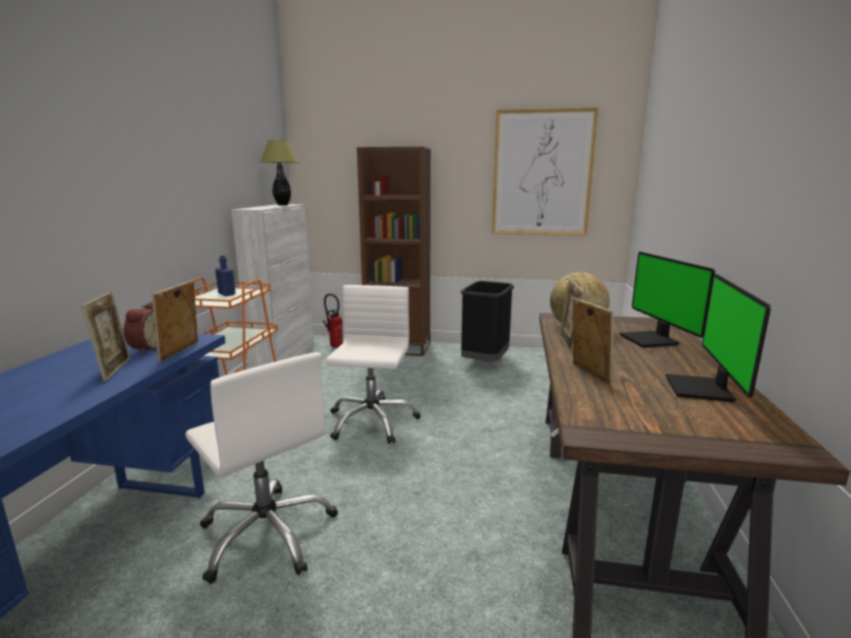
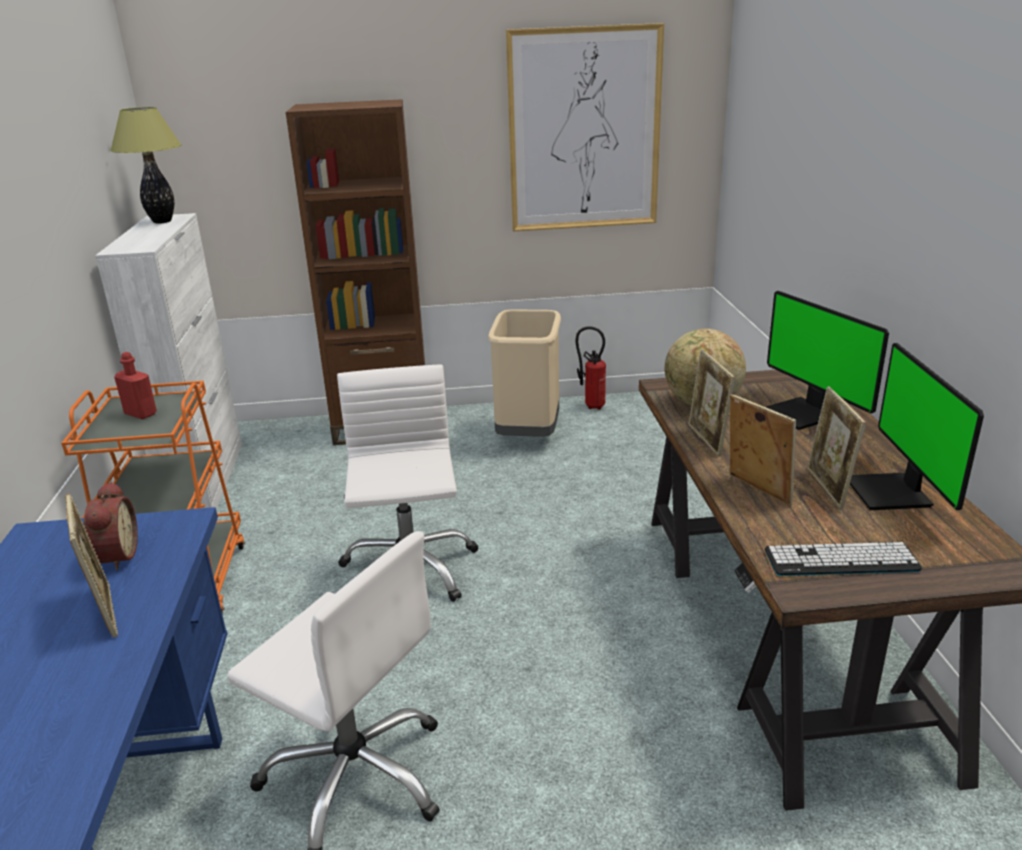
camera: 15 degrees left, 10 degrees up
picture frame [152,280,198,362] -> picture frame moved to [807,386,866,509]
blue bottle [215,255,236,296] -> red bottle [114,352,157,419]
fire extinguisher [323,294,343,348] -> fire extinguisher moved to [575,326,606,410]
black trash can [461,281,514,362] -> beige trash can [488,309,561,437]
none -> keyboard [765,542,922,576]

